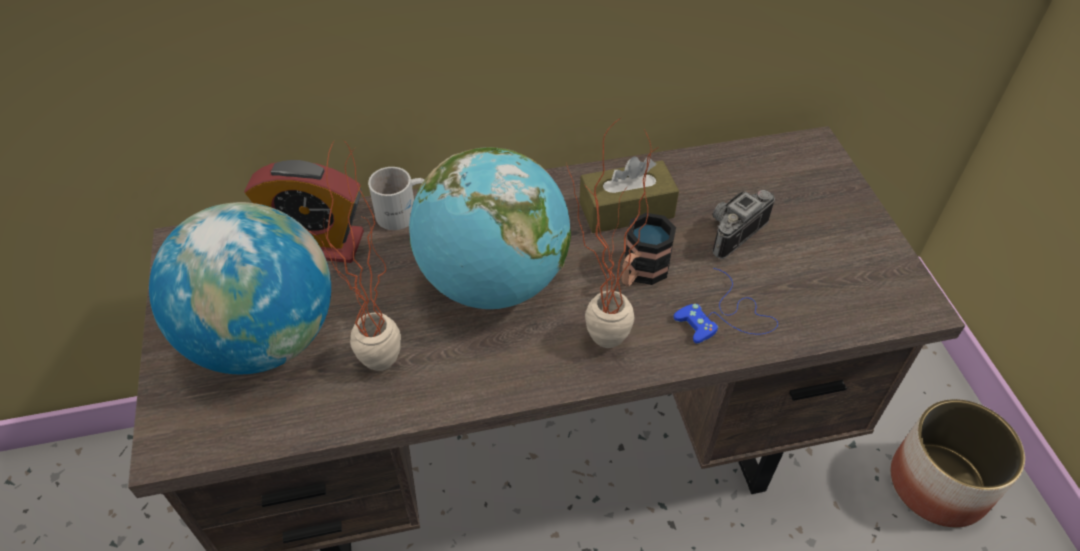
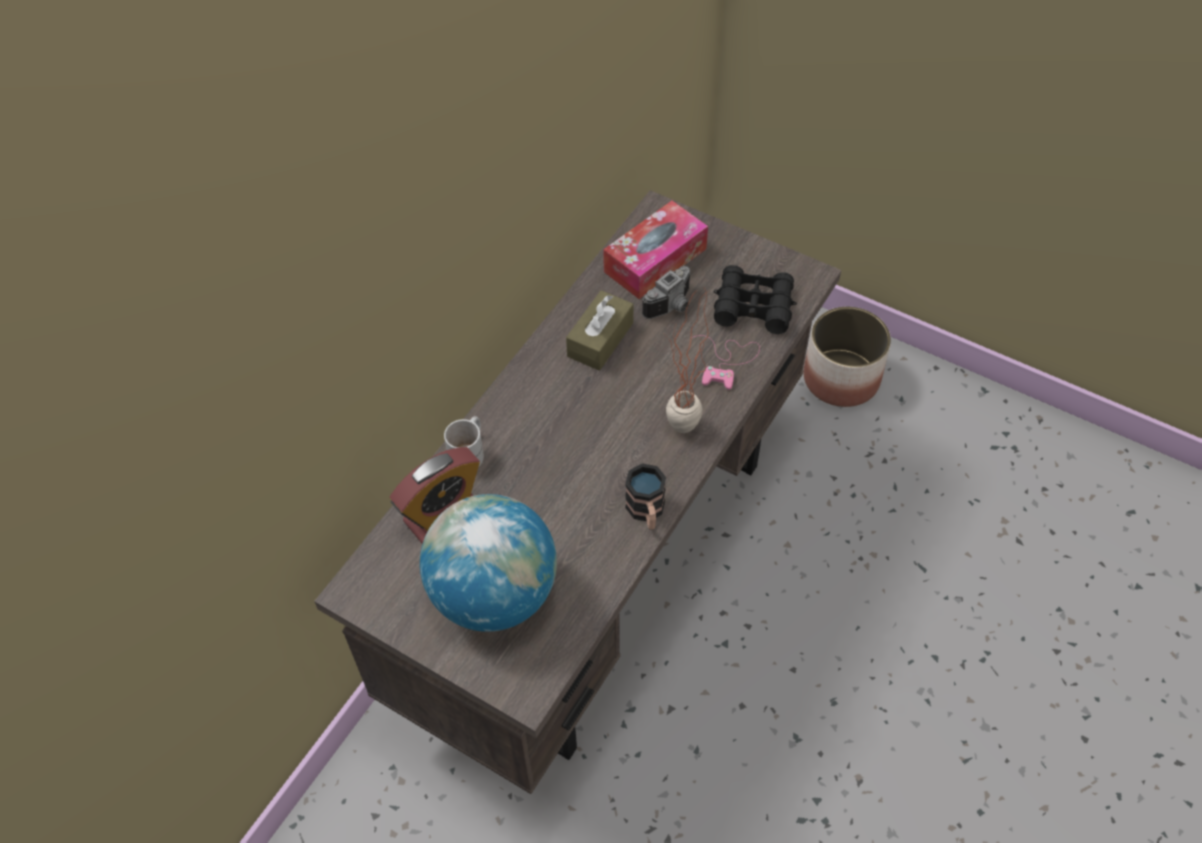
camera: 45 degrees left, 5 degrees up
potted plant [305,140,401,371] -> none
globe [409,147,571,309] -> none
mug [622,213,676,287] -> mug moved to [625,463,666,530]
blue game controller [674,268,778,344] -> pink game controller [692,335,760,390]
camera [713,190,775,259] -> camera turned 135 degrees counterclockwise [642,266,690,319]
none -> tissue box [603,201,708,299]
none -> black binoculars [714,265,797,334]

